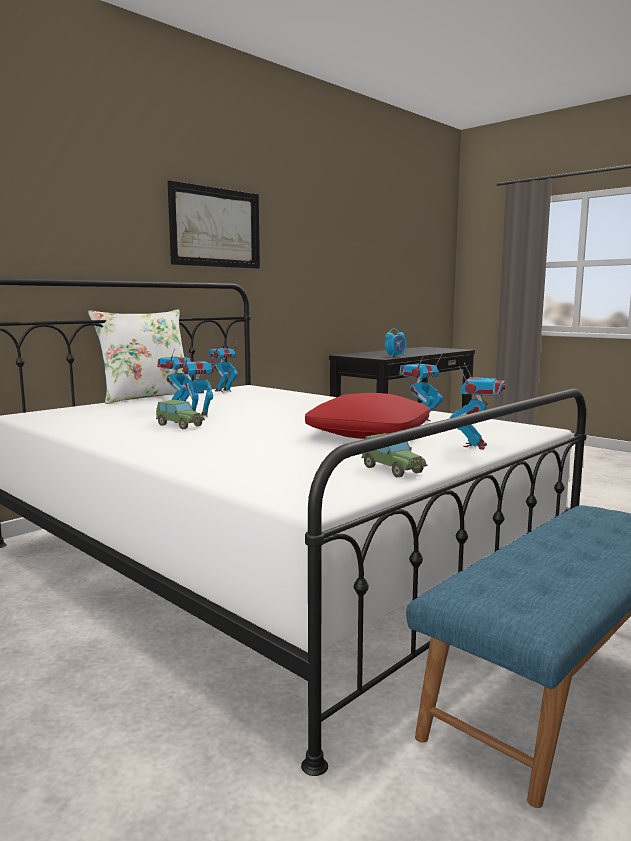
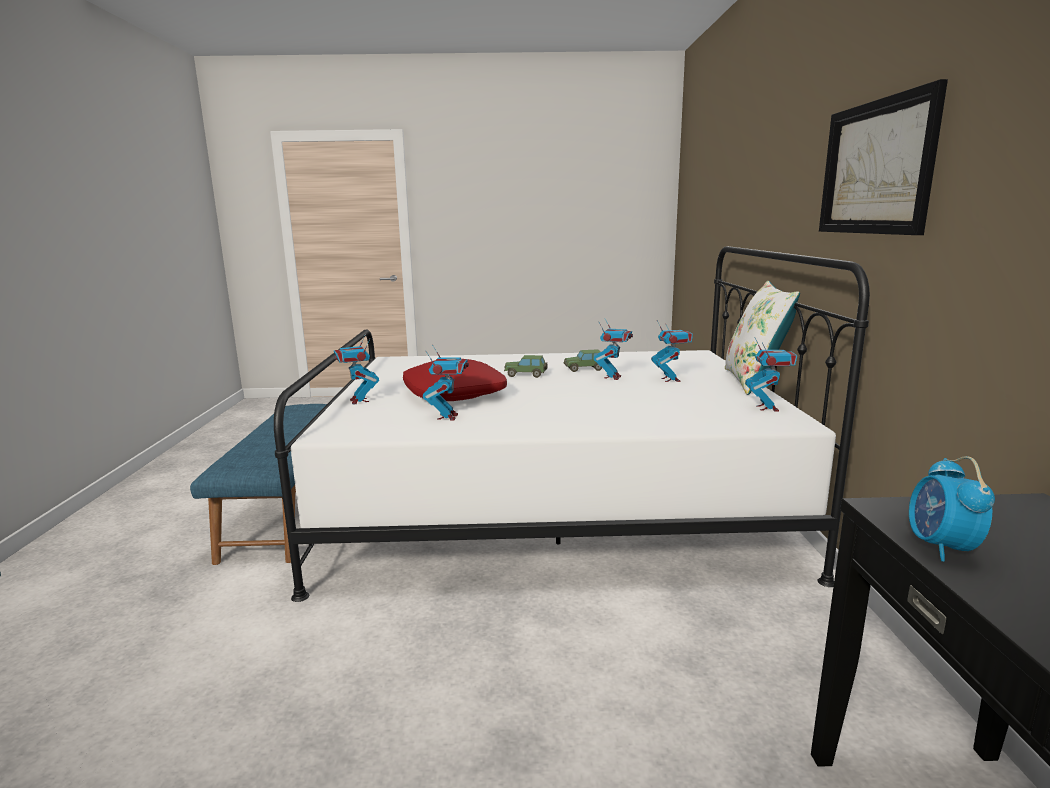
camera: 135 degrees right, 5 degrees up
toy car [361,433,428,477] -> toy car moved to [504,355,547,378]

